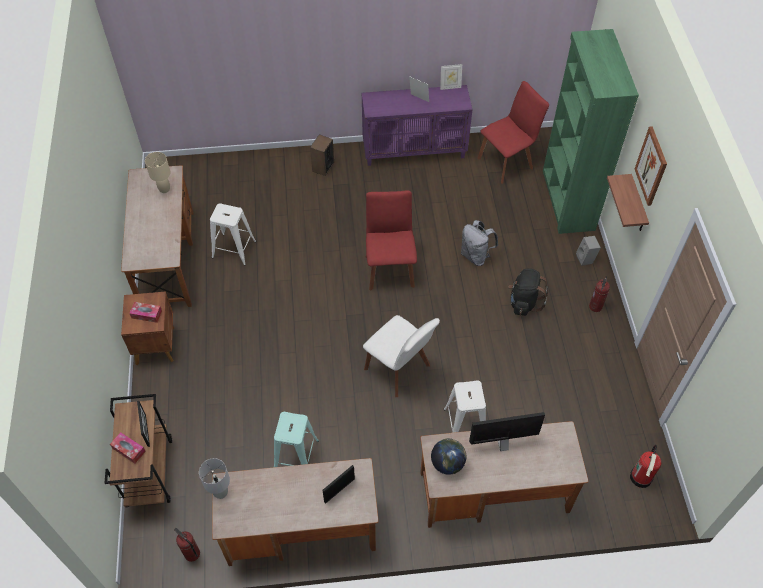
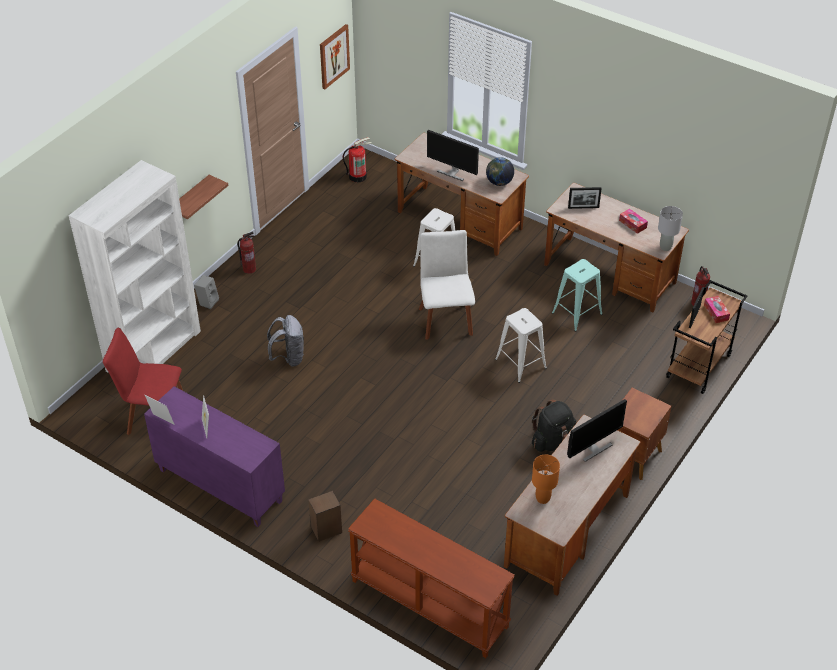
camera: 140 degrees left, 10 degrees down
tissue box [129,302,162,323] -> tissue box moved to [619,209,648,234]
beige table lamp [145,152,171,193] -> orange table lamp [532,455,560,504]
white stool [210,203,256,266] -> white stool moved to [495,308,547,383]
red chair [366,190,417,290] -> none
black backpack [508,269,548,316] -> black backpack moved to [532,399,577,452]
green bookcase [543,29,639,234] -> white bookcase [69,160,201,373]
picture [635,126,667,206] -> picture moved to [320,24,350,89]
none -> brown console table [348,498,515,658]
none -> monitor [567,399,627,462]

